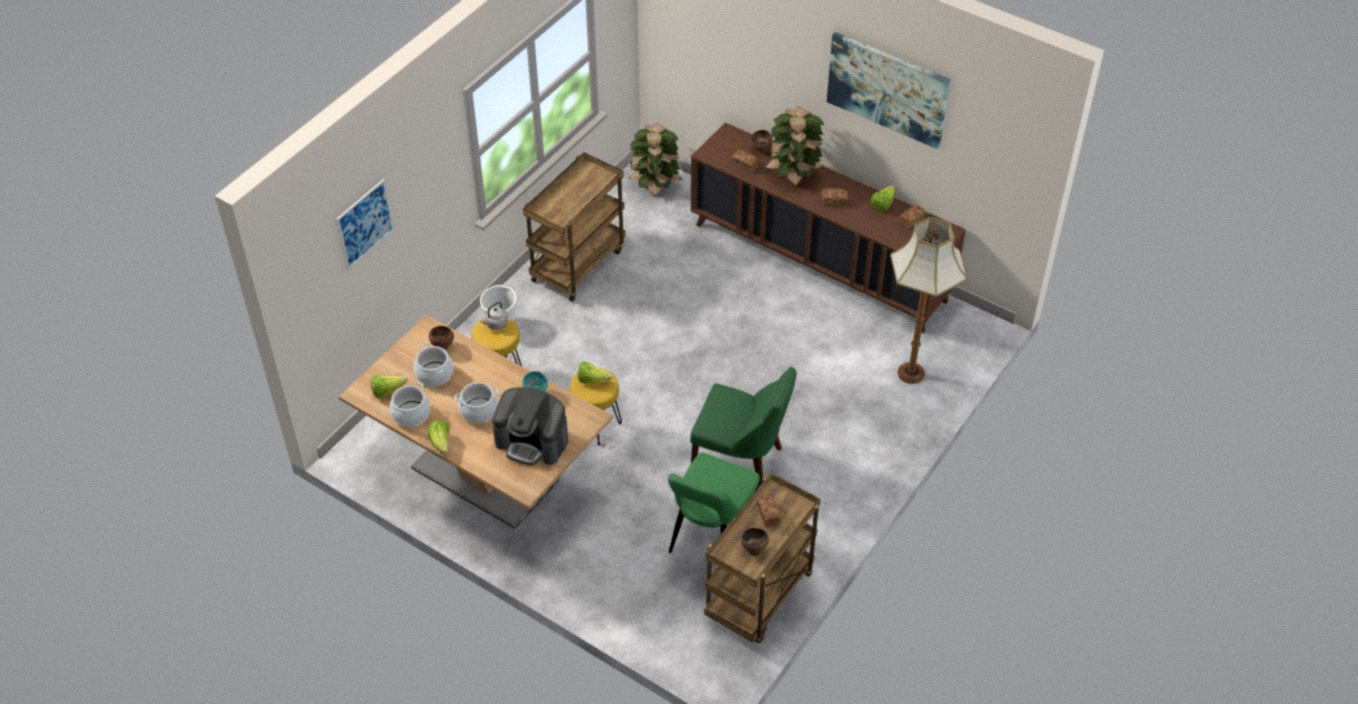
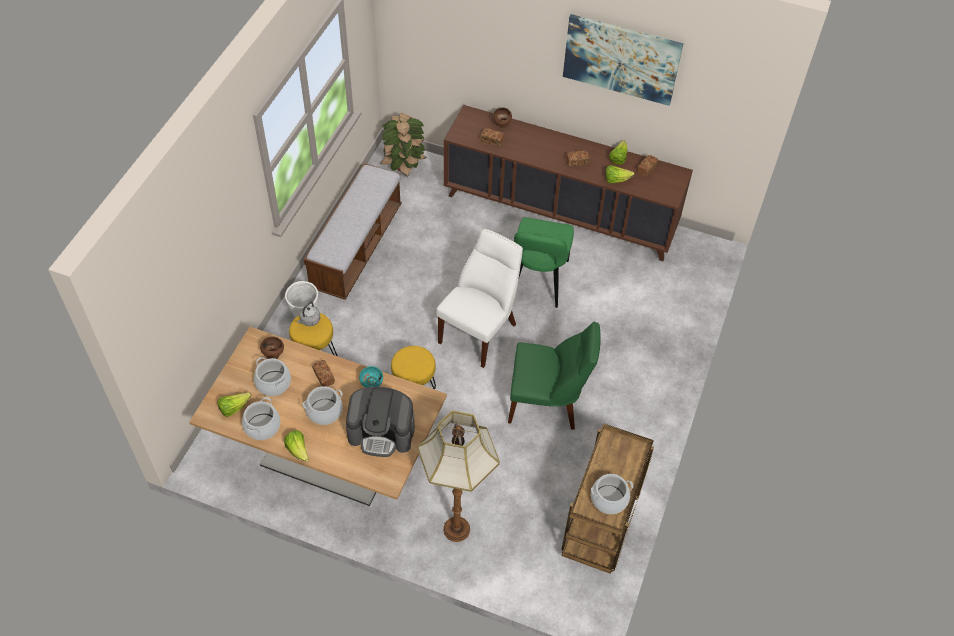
camera: 15 degrees left, 5 degrees up
picture [336,179,394,270] -> none
brown cart [523,152,626,302] -> bench [303,163,402,300]
lettuce [578,362,613,384] -> lettuce moved to [605,165,635,184]
green chair [668,453,760,553] -> green chair moved to [514,217,574,308]
brown bowl [741,528,769,556] -> cooking pot [591,474,633,514]
bread [757,495,781,527] -> bread moved to [312,360,335,387]
potted plant [765,106,824,187] -> none
floor lamp [890,217,968,384] -> floor lamp moved to [417,411,500,542]
none -> white chair [436,229,523,368]

